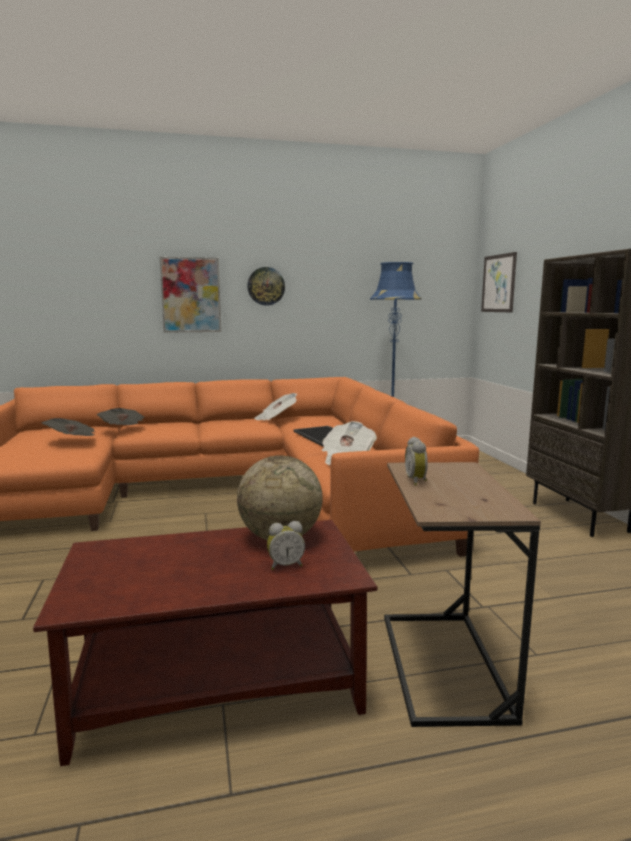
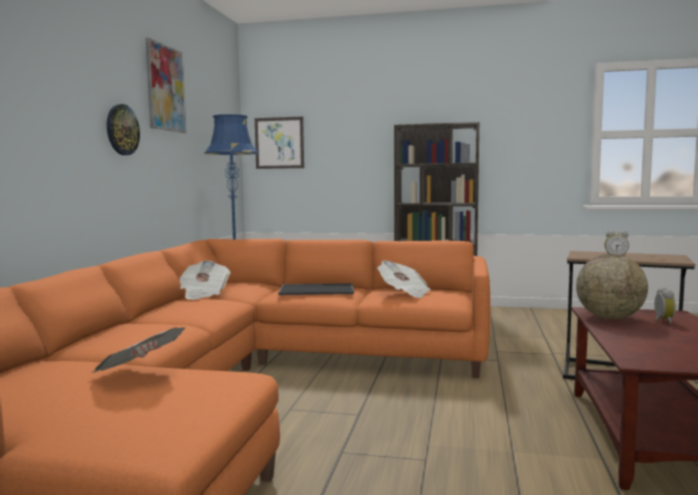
camera: 65 degrees left, 5 degrees down
newspaper [97,408,144,425] -> none
picture [160,257,221,333] -> picture moved to [145,38,187,133]

